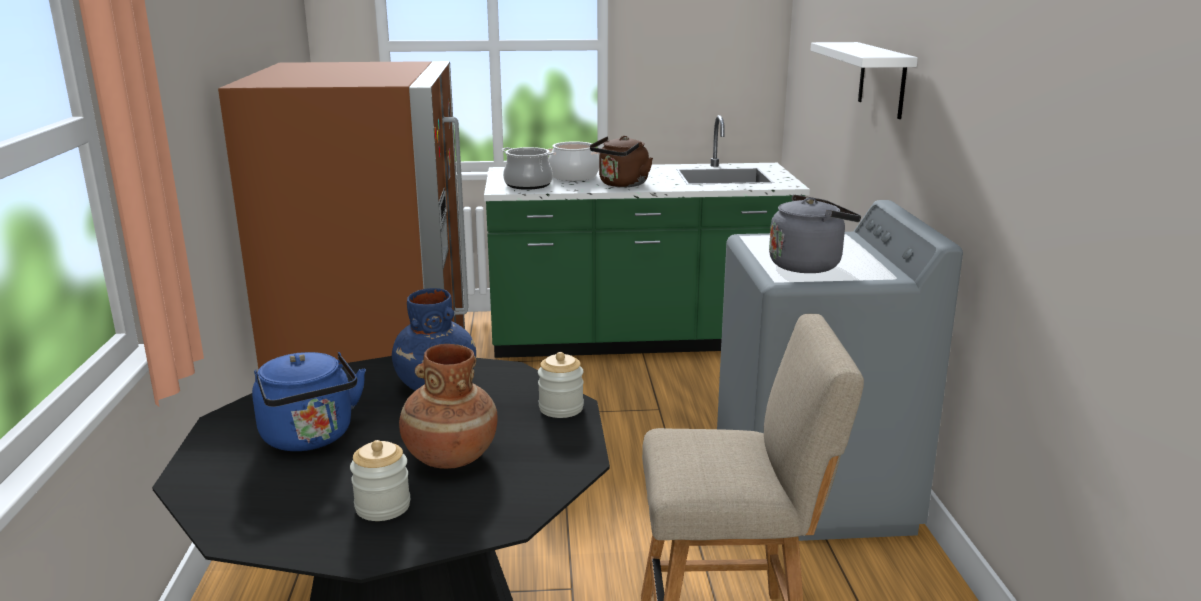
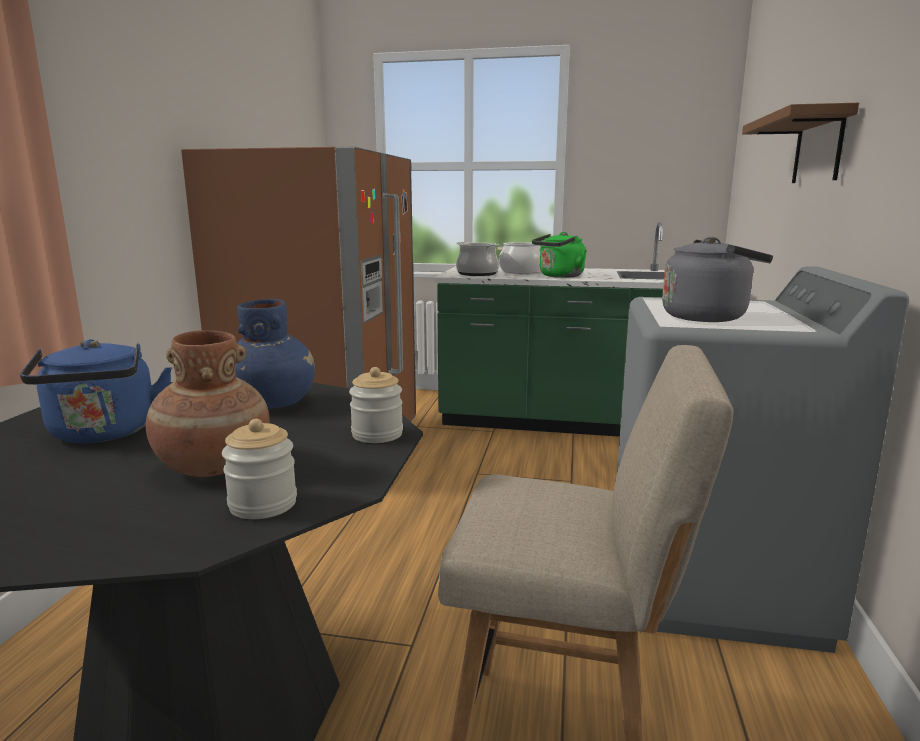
camera: 15 degrees right, 5 degrees down
jar [350,440,410,521] -> jar moved to [222,419,297,519]
brown kettle [590,136,653,187] -> green kettle [532,232,587,278]
white shelf [810,42,918,119] -> brown shelf [742,103,859,183]

